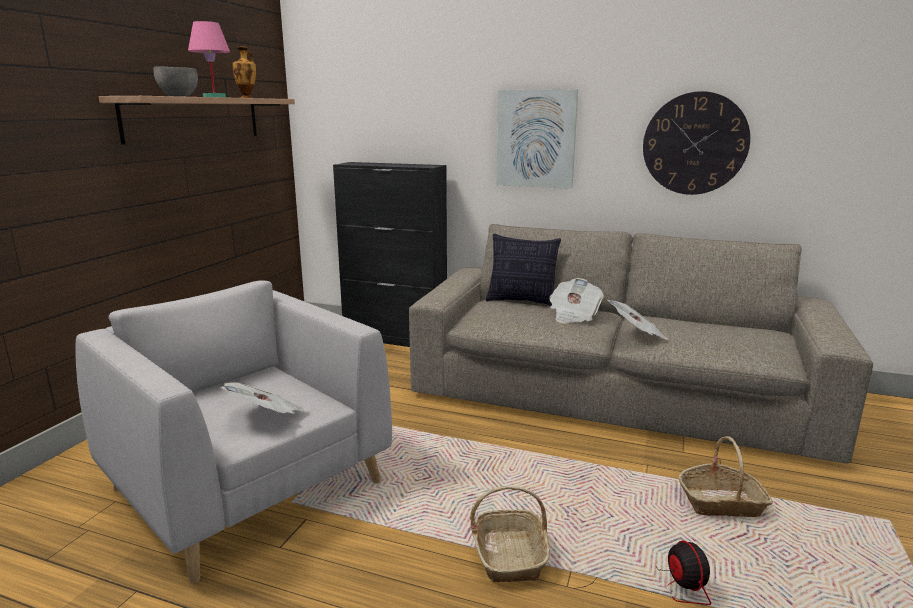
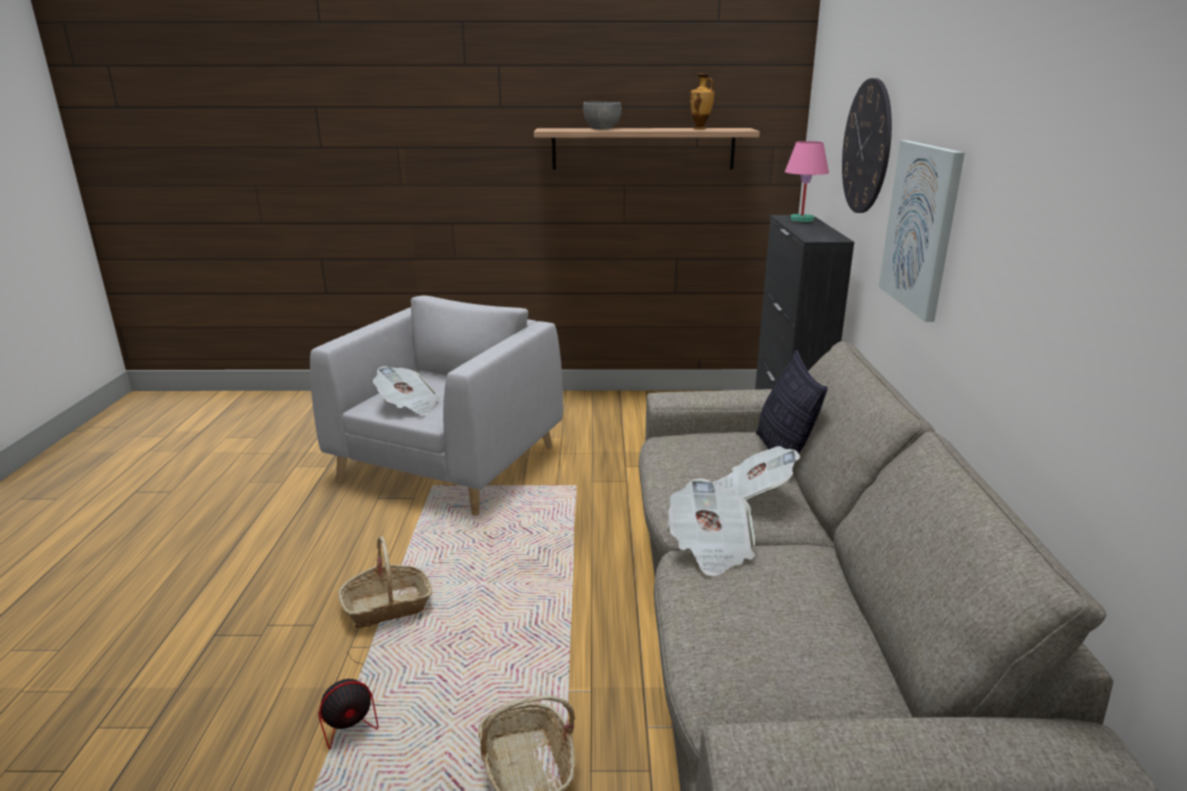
camera: 70 degrees right, 5 degrees up
pink table lamp [188,21,230,97] -> pink table lamp moved to [785,141,829,222]
wall clock [643,91,750,195] -> wall clock moved to [842,78,892,213]

